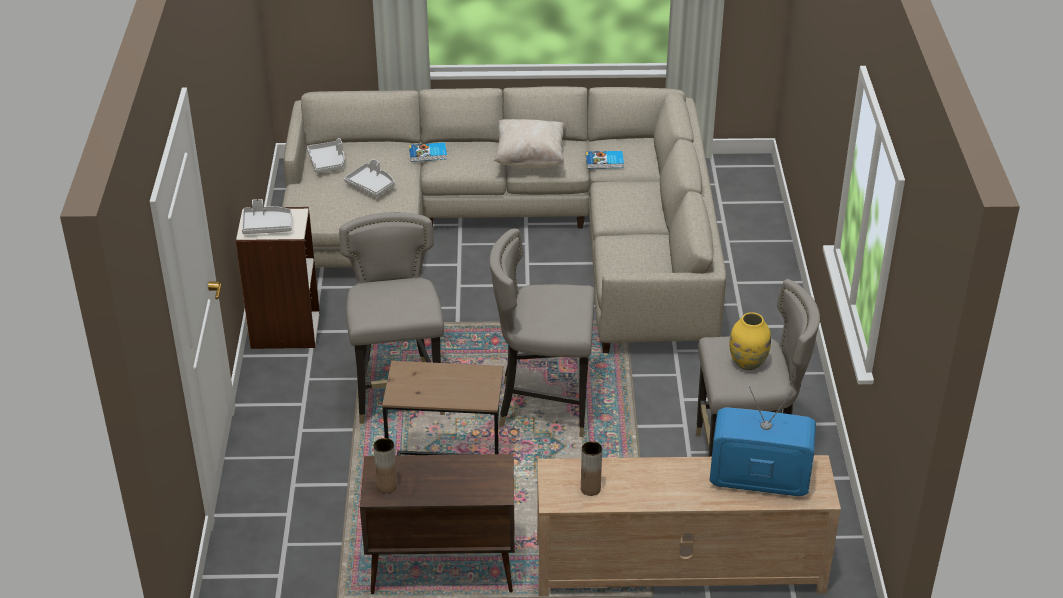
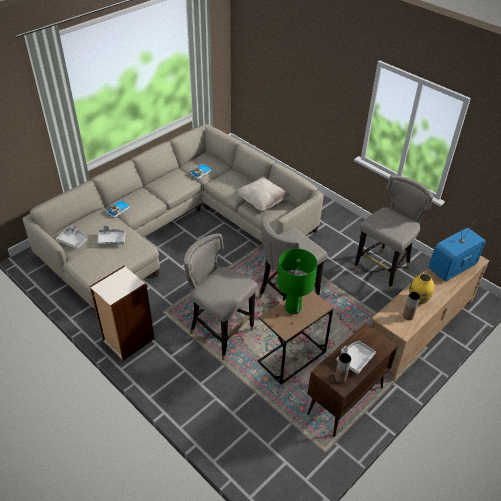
camera: 45 degrees left, 5 degrees up
grey tray [242,199,292,234] -> grey tray moved to [336,341,376,374]
beige pillow [494,119,565,168] -> beige pillow moved to [235,176,290,211]
yellow vase [729,312,771,370] -> yellow vase moved to [409,273,434,304]
none -> green table lamp [277,249,317,314]

